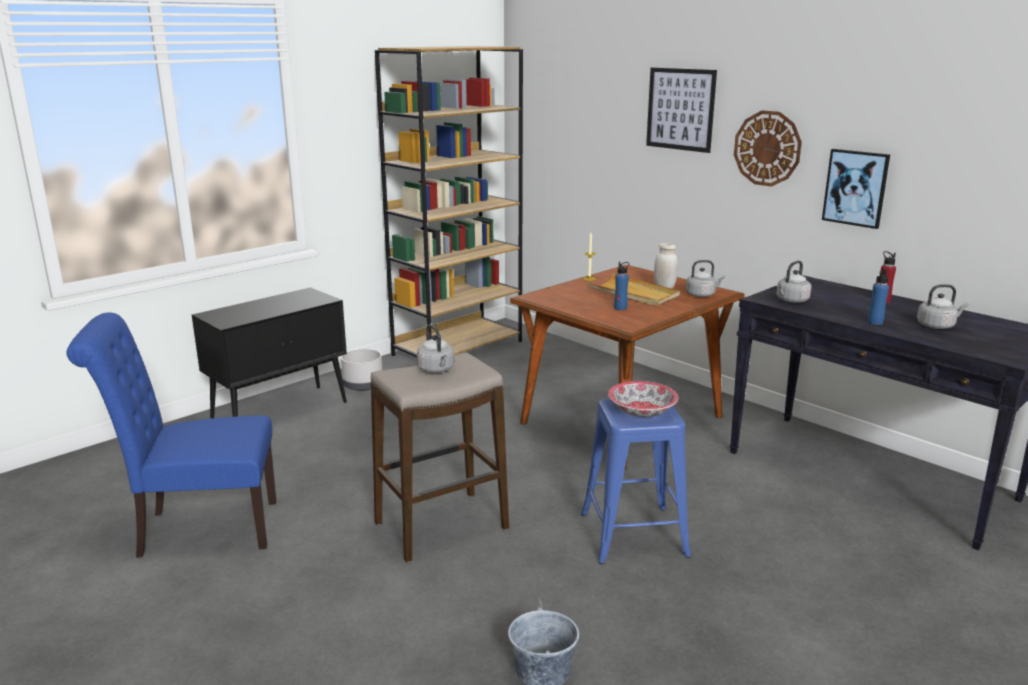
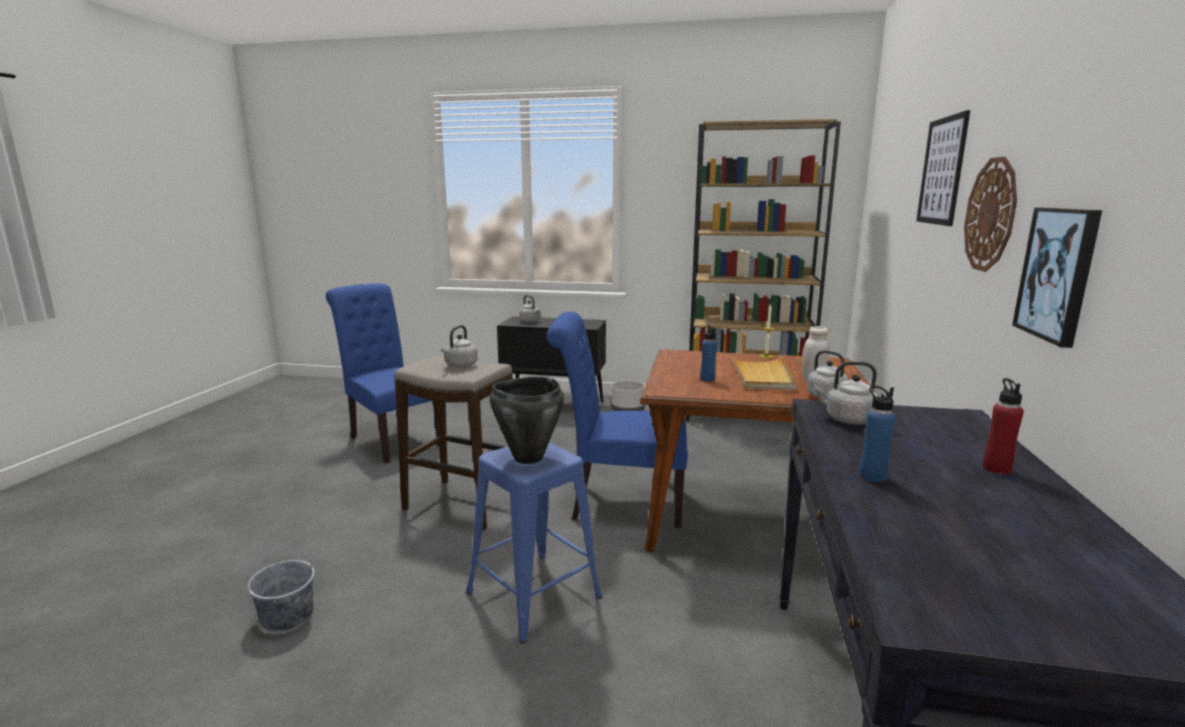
camera: 55 degrees right, 5 degrees down
bowl [608,381,678,417] -> black cooking pot [490,377,564,464]
grey kettle [917,284,968,329] -> grey kettle moved to [519,295,541,323]
none -> blue chair [547,312,688,528]

